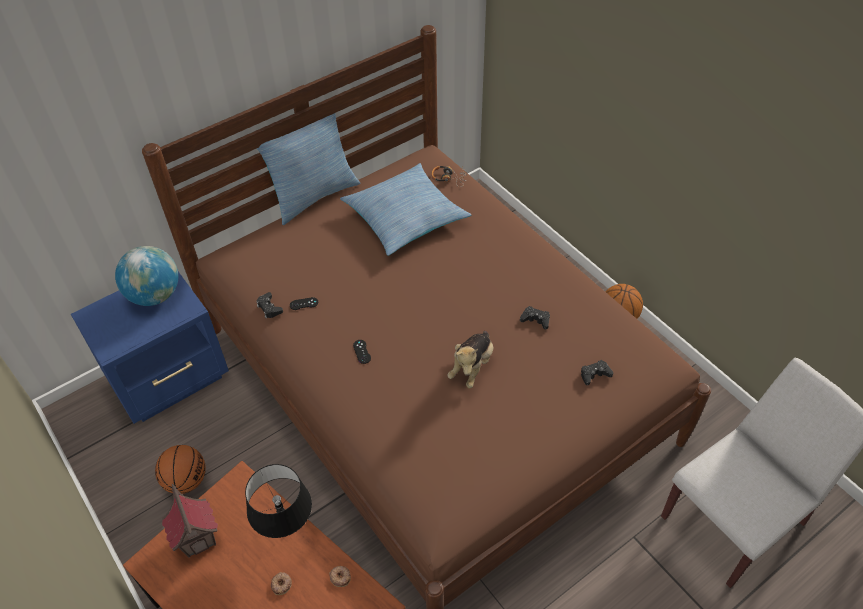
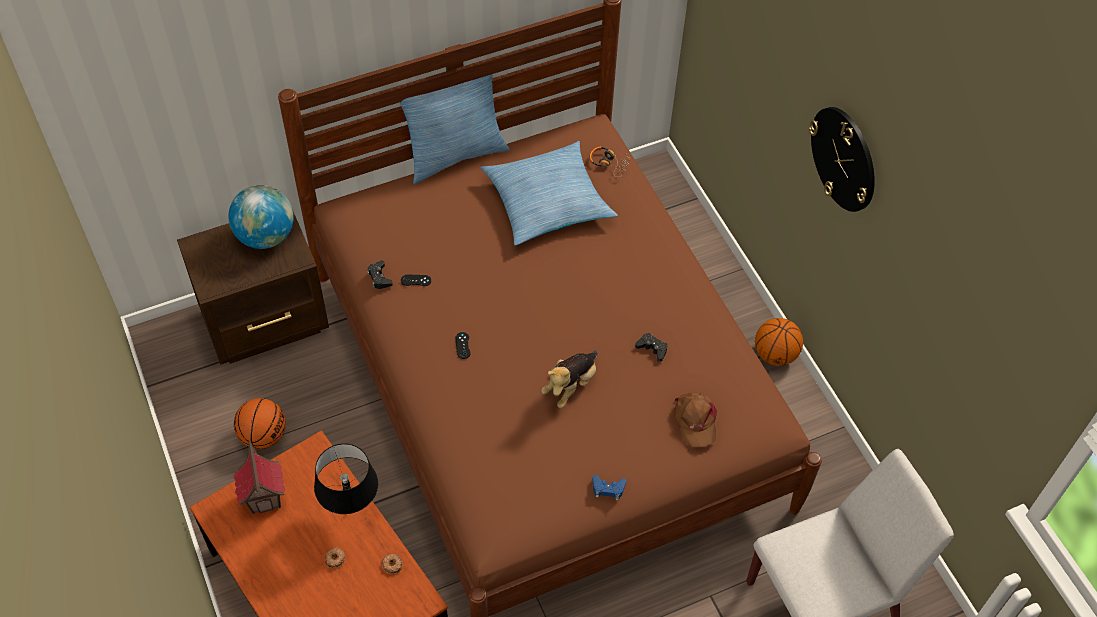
camera: 10 degrees right, 5 degrees up
blue nightstand [71,272,229,424] -> brown nightstand [177,212,329,365]
black game controller [581,360,613,385] -> brown cap [674,393,717,447]
none -> blue game controller [593,475,626,500]
none -> wall clock [809,107,875,212]

